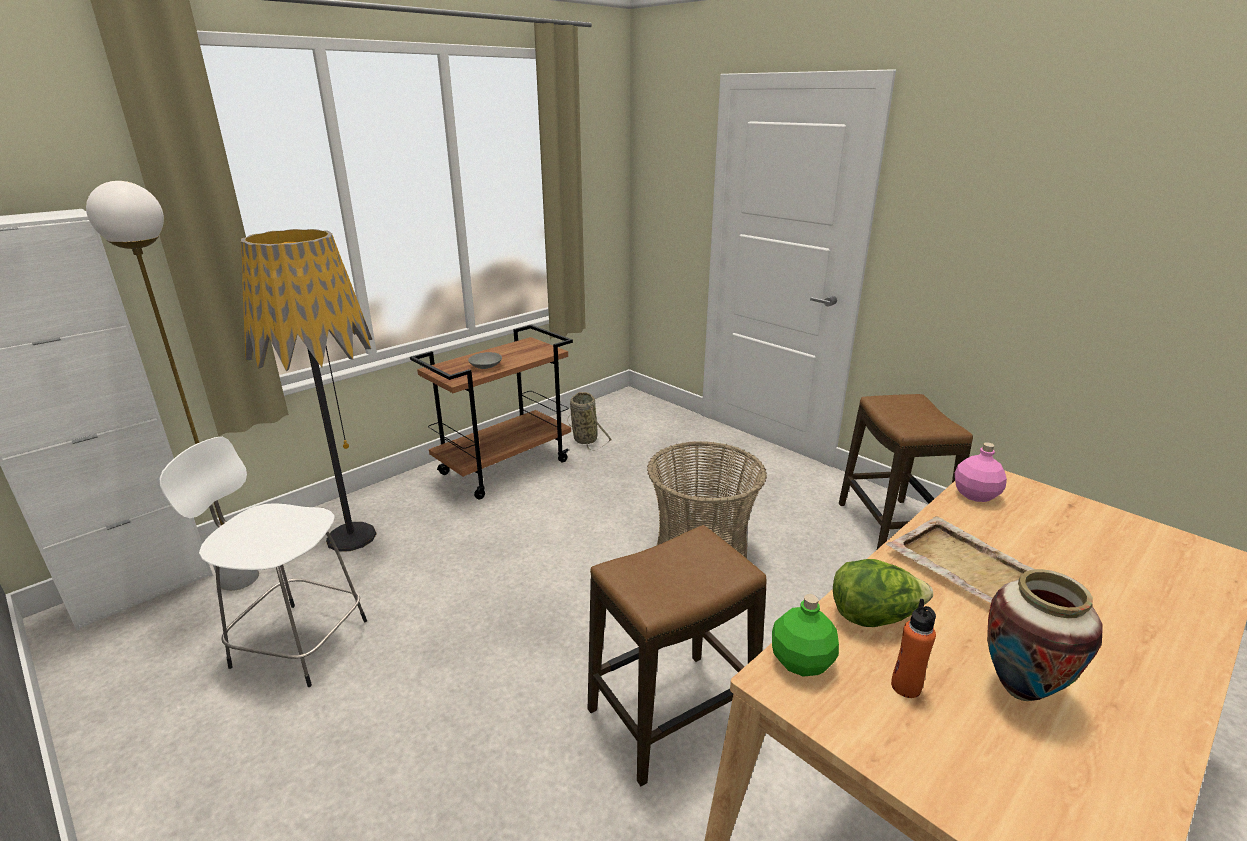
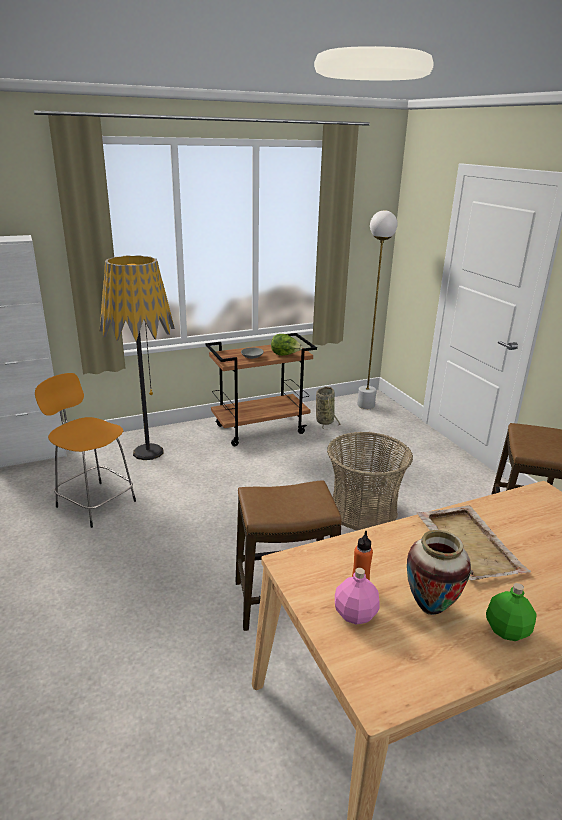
camera: 20 degrees right, 0 degrees up
white floor lamp [86,181,259,591] -> white floor lamp moved to [357,210,398,409]
white stool [160,437,367,687] -> orange stool [35,373,136,528]
green bottle [772,594,839,677] -> green bottle moved to [486,583,537,641]
lettuce [833,559,933,627] -> lettuce moved to [271,334,302,356]
pink bottle [955,442,1007,502] -> pink bottle moved to [335,568,380,625]

